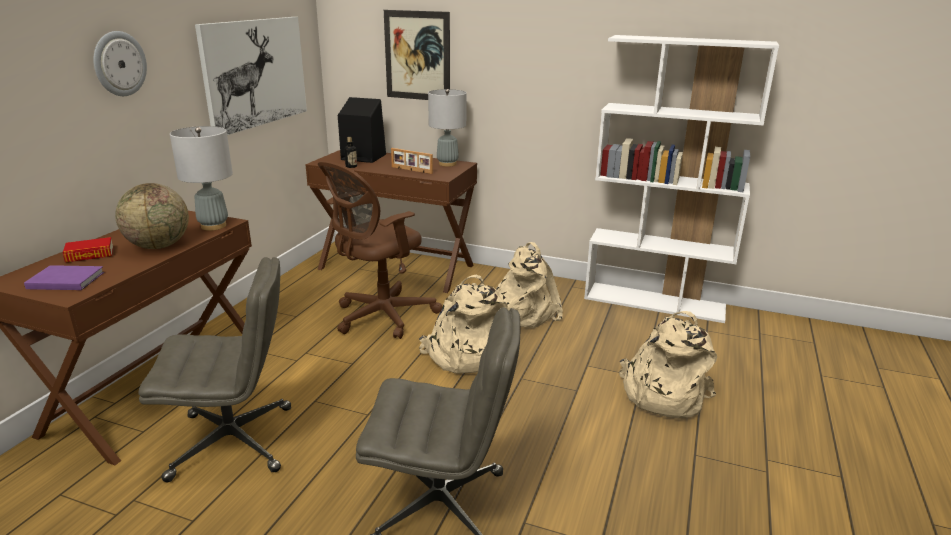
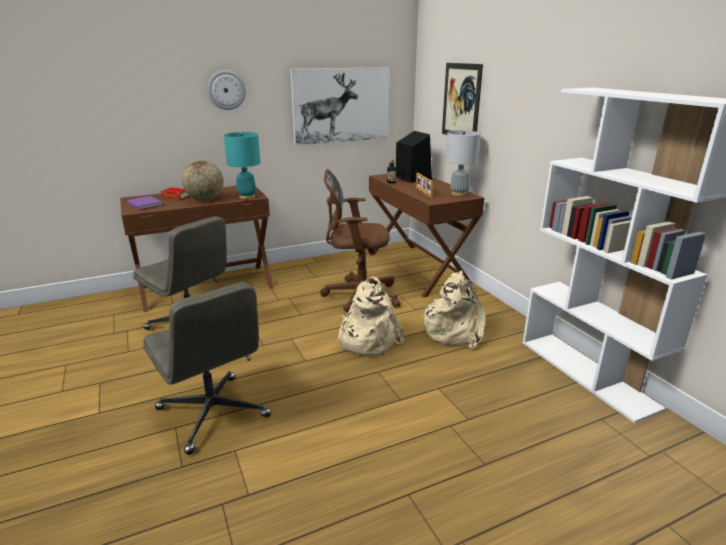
camera: 45 degrees right, 0 degrees up
grey table lamp [170,126,233,231] -> turquoise table lamp [224,132,261,199]
beige backpack [619,311,717,419] -> none

